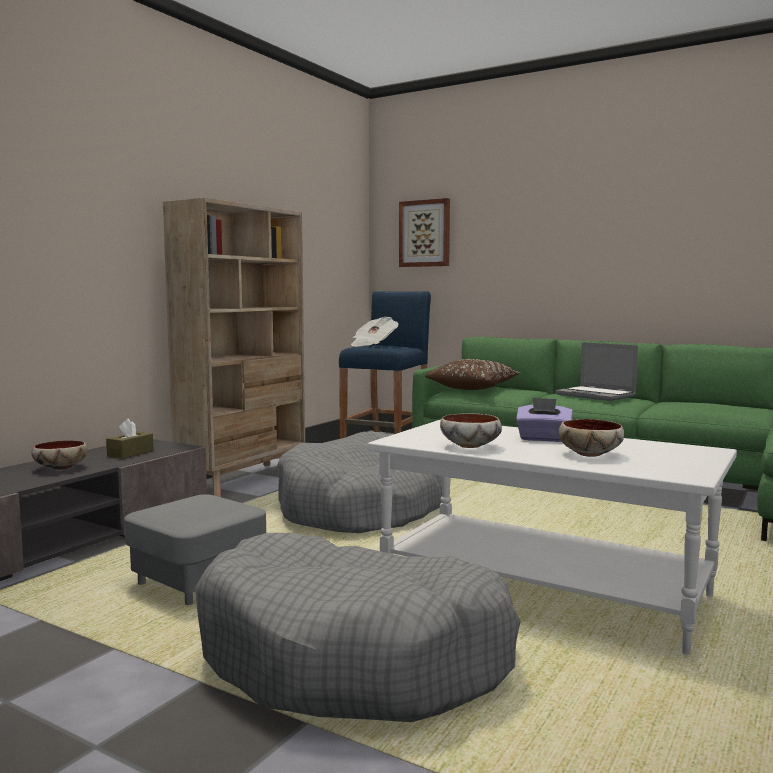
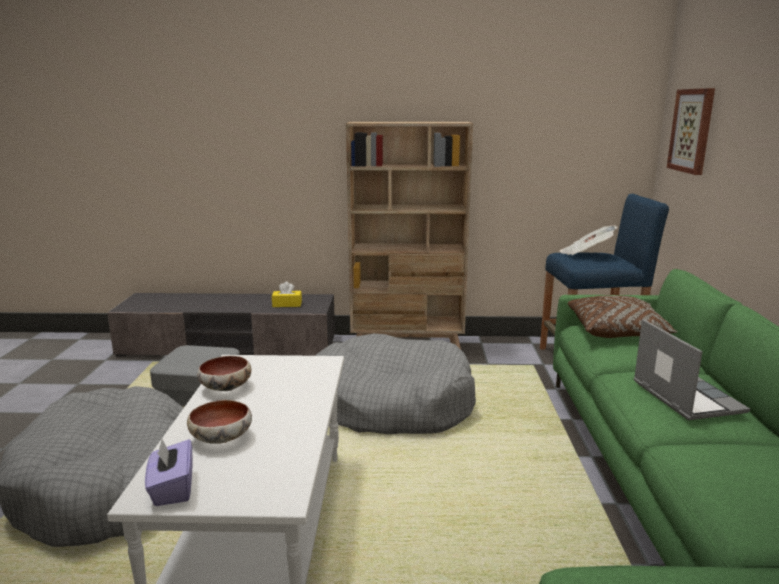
camera: 60 degrees right, 10 degrees up
bowl [31,440,87,470] -> none
brown tissue box [106,419,154,459] -> yellow tissue box [272,281,302,307]
purple tissue box [516,397,573,442] -> purple tissue box moved to [145,439,193,506]
laptop [555,342,638,401] -> laptop turned 150 degrees clockwise [634,319,750,420]

